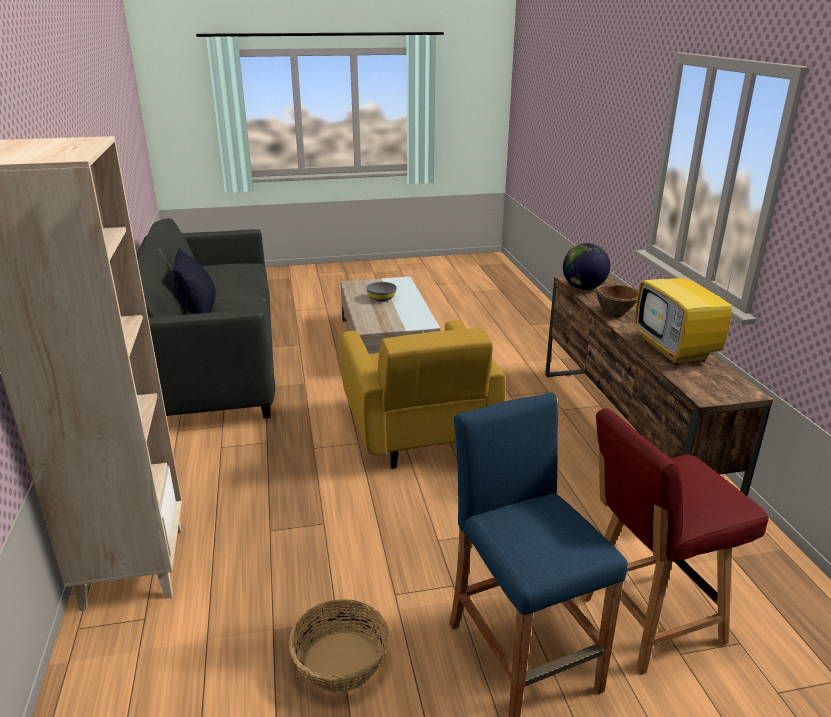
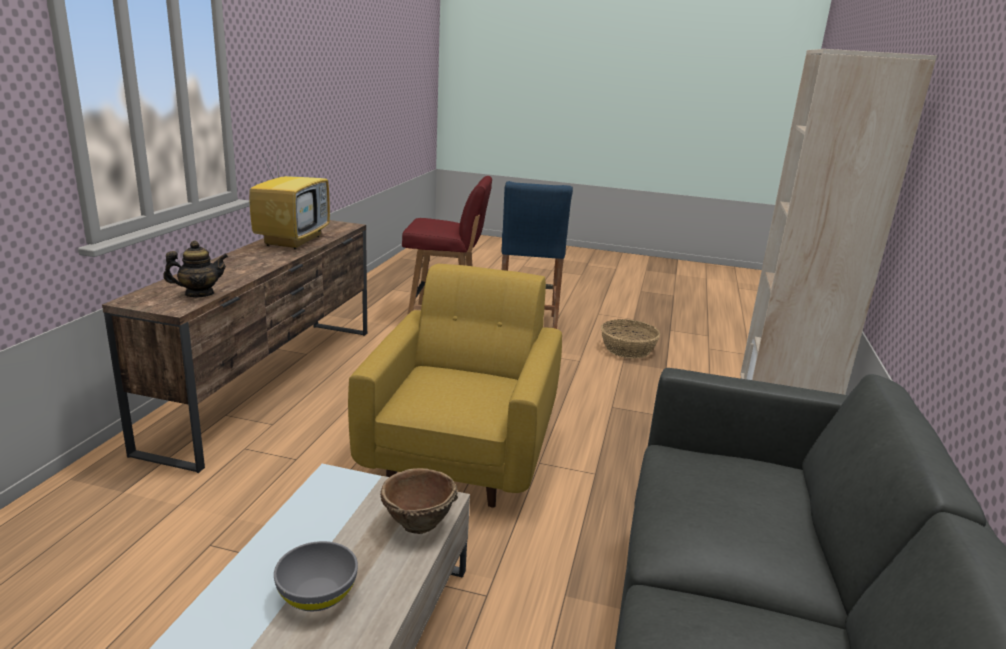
camera: 155 degrees left, 5 degrees down
black pillow [171,249,216,314] -> none
globe [563,243,610,290] -> teapot [163,241,228,297]
brown bowl [595,284,638,317] -> brown bowl moved to [380,468,458,534]

